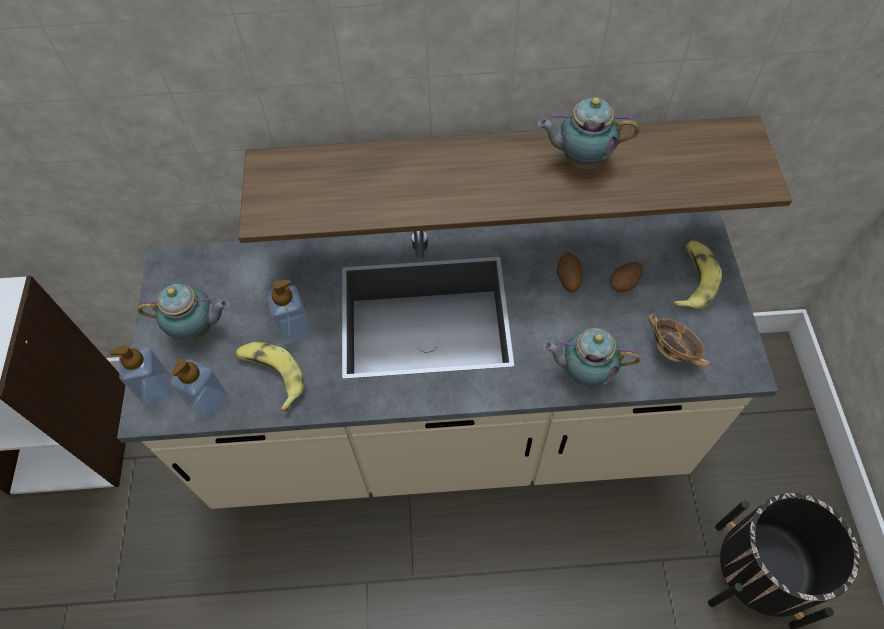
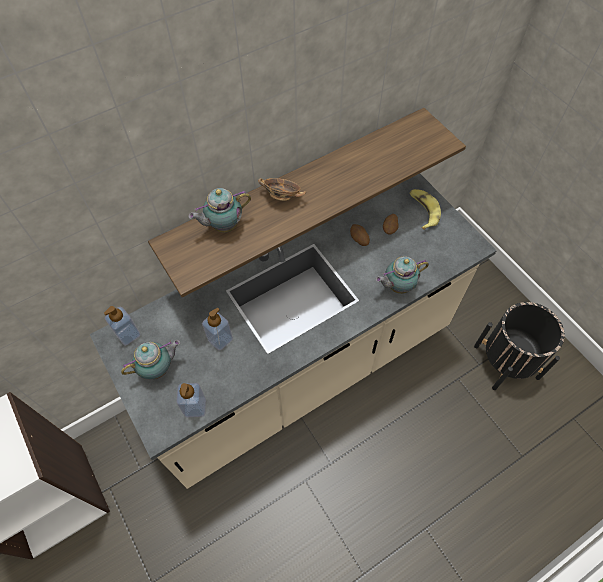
camera: 30 degrees left, 0 degrees up
soap dispenser [110,345,172,404] -> soap dispenser moved to [104,306,140,346]
banana [235,342,305,411] -> none
teapot [537,97,639,169] -> teapot moved to [188,188,251,233]
bowl [648,313,710,367] -> bowl moved to [258,178,306,201]

